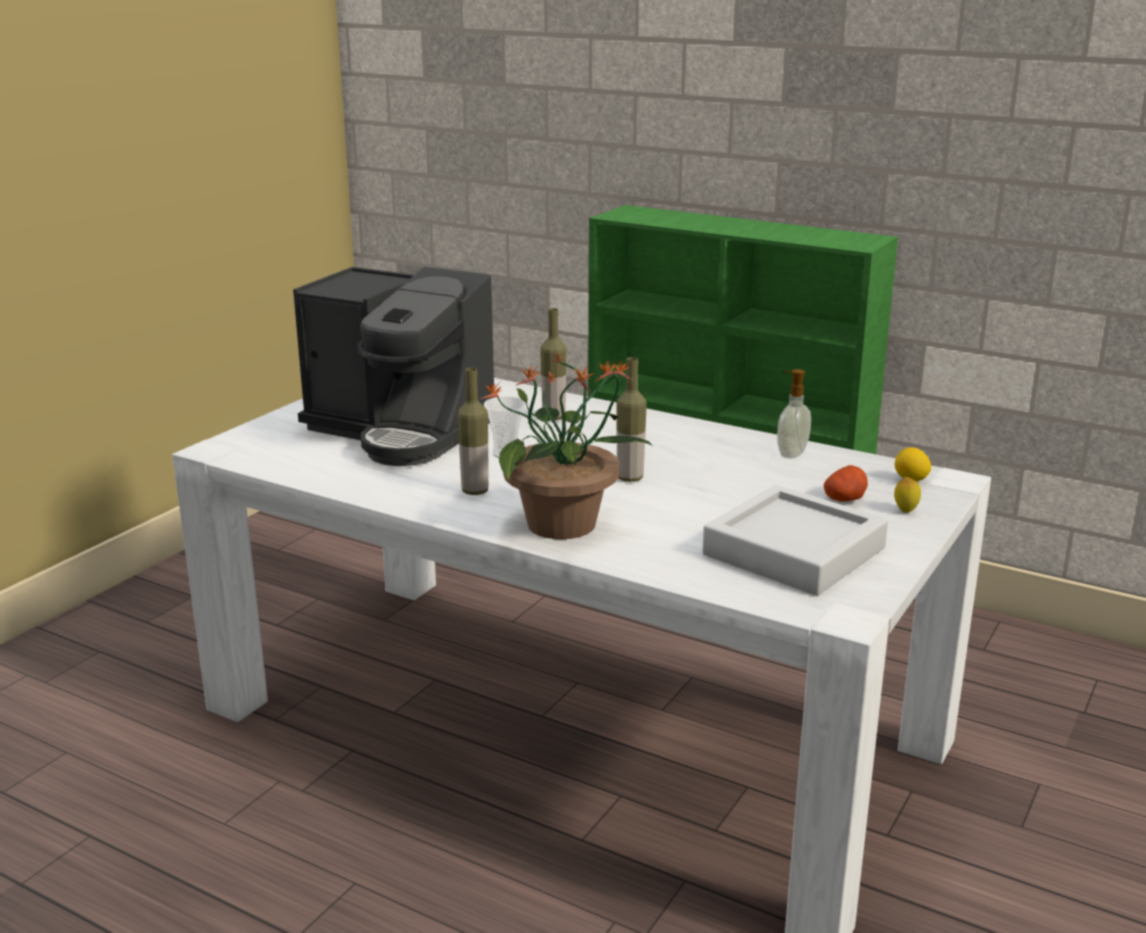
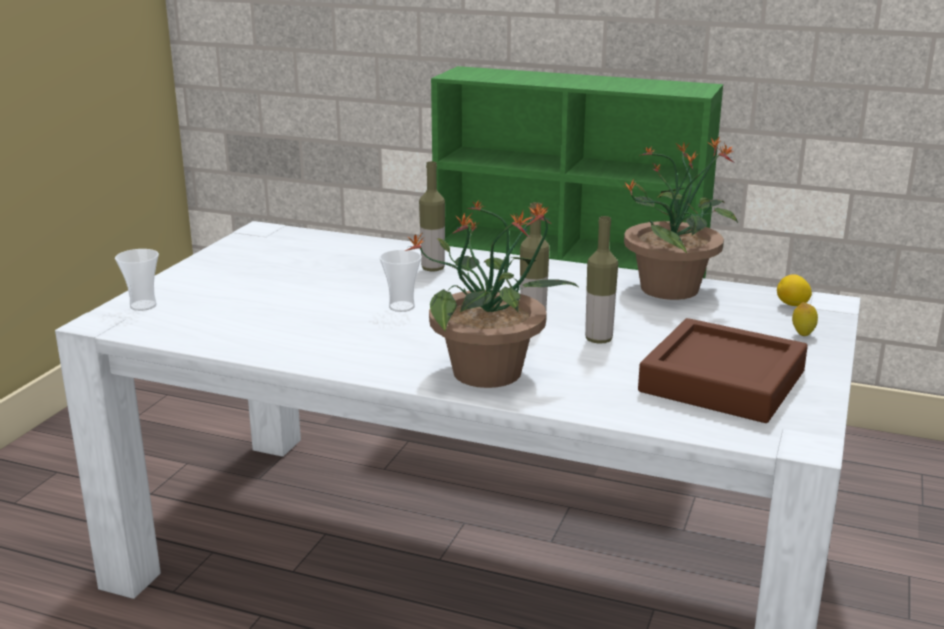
camera: 10 degrees left, 0 degrees up
coffee machine [293,267,494,466] -> none
bottle [457,367,489,495] -> bottle moved to [585,216,618,344]
grey tray [703,485,888,595] -> brown tray [638,318,808,423]
soap dispenser [777,369,811,459] -> potted plant [622,136,738,300]
potato [824,465,868,502] -> none
none -> cup [115,249,159,311]

